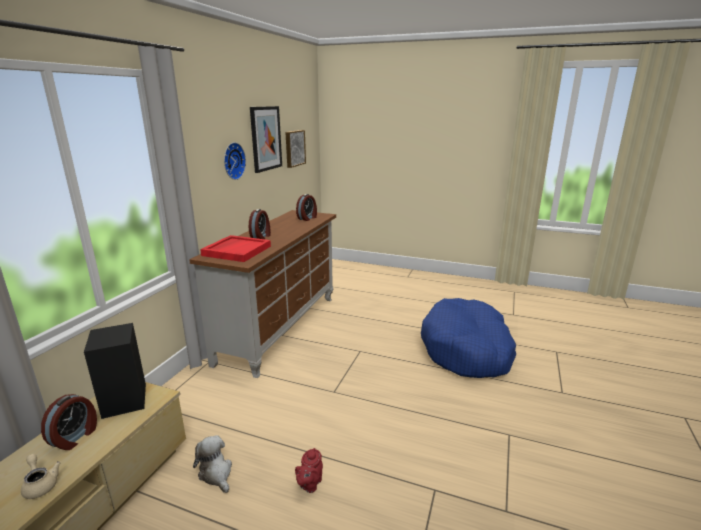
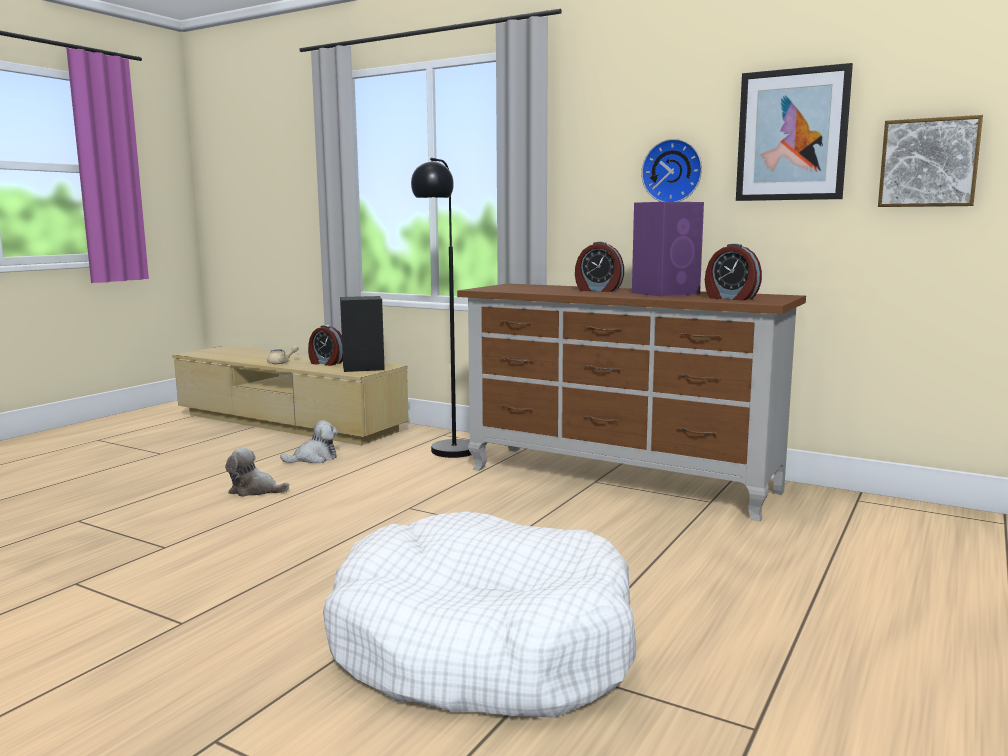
camera: 100 degrees right, 10 degrees down
red tray [200,235,271,262] -> none
red teapot [295,448,323,493] -> plush toy [225,448,289,497]
blue dog bed [421,298,516,378] -> white dog bed [323,511,636,718]
none -> black floor lamp [411,158,472,458]
none -> purple speaker [632,202,704,297]

